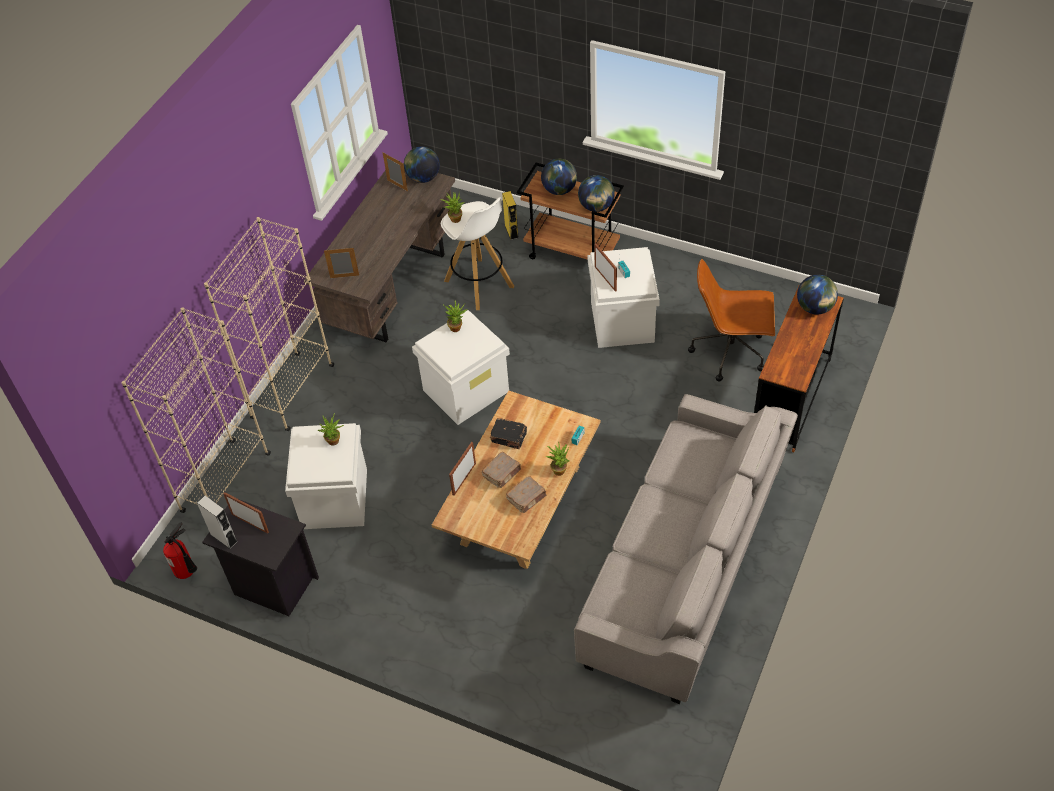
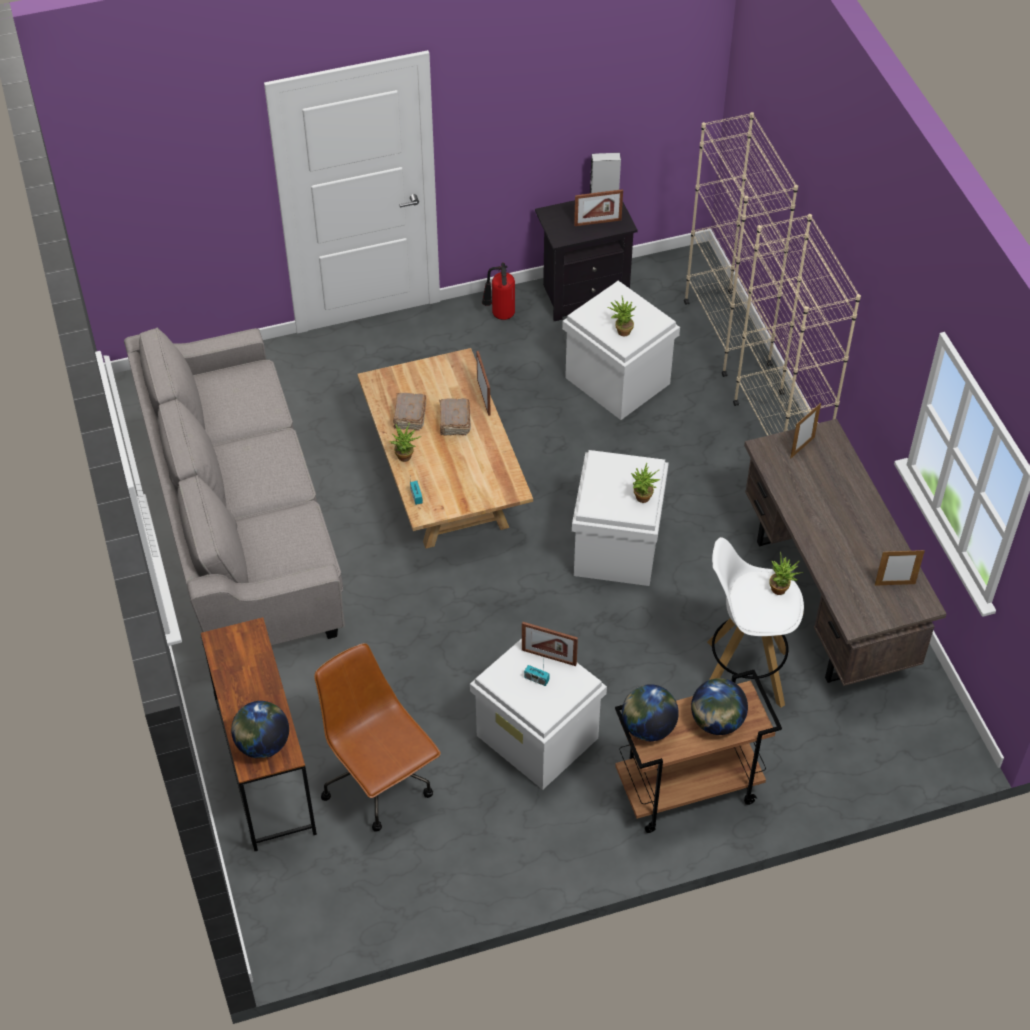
camera: 135 degrees right, 0 degrees up
fire extinguisher [163,522,197,579] -> fire extinguisher moved to [482,262,515,320]
globe [404,146,440,183] -> none
black book [490,418,527,449] -> none
yellow speaker [502,191,519,240] -> none
brown office chair [688,259,775,382] -> brown office chair turned 90 degrees counterclockwise [314,643,441,832]

